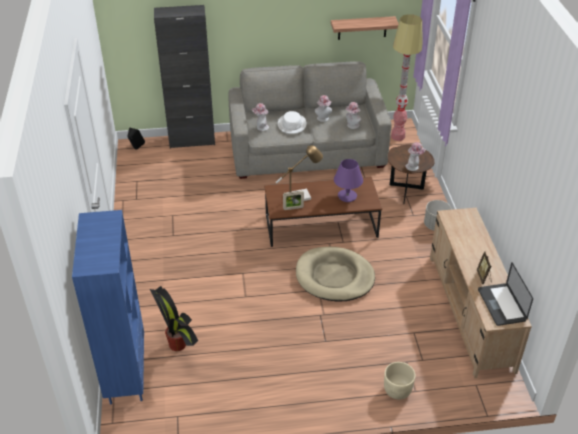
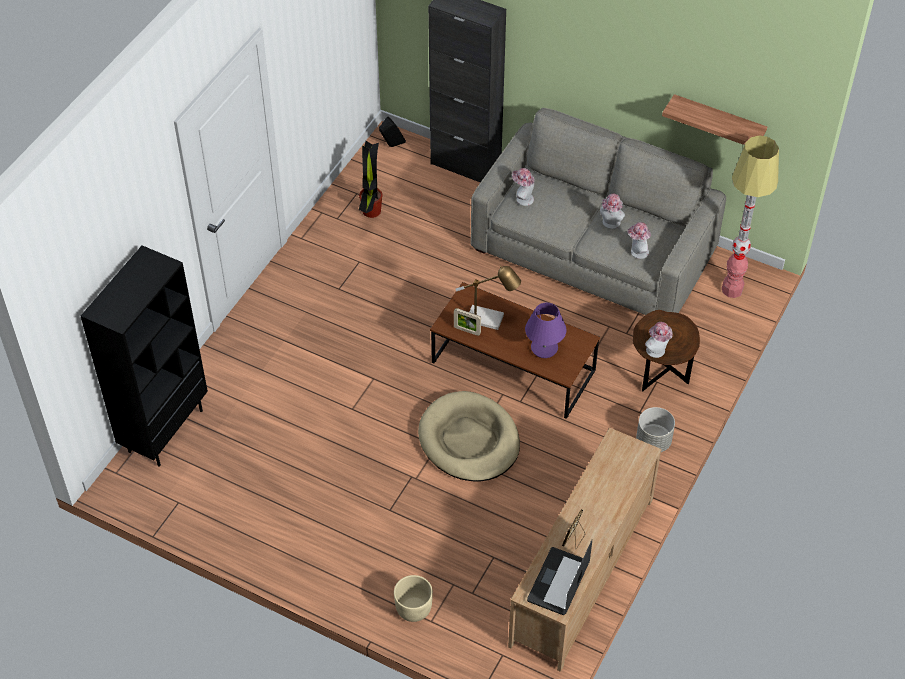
camera: 35 degrees right, 10 degrees up
blue bookcase [72,210,144,404] -> black bookcase [81,245,208,467]
potted plant [150,286,198,351] -> potted plant moved to [359,141,383,218]
white hat [278,111,307,134] -> none

